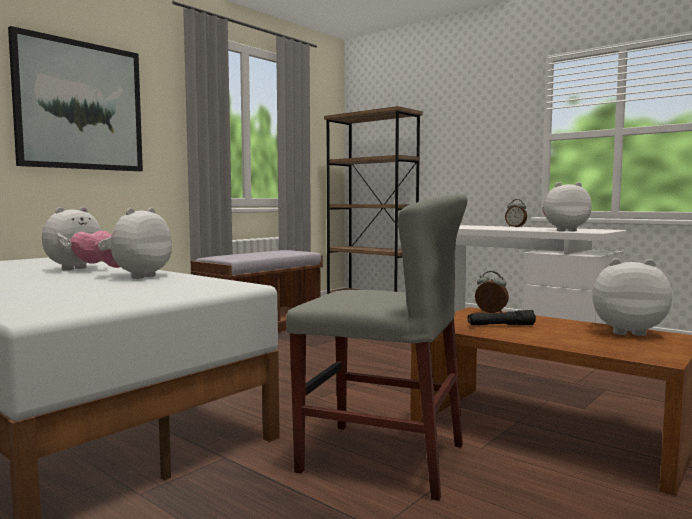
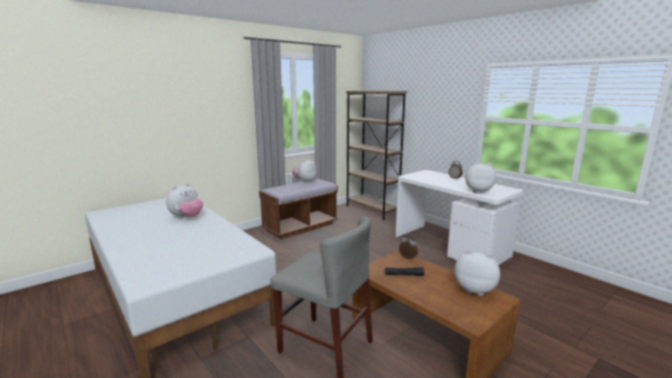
camera: 10 degrees right, 10 degrees up
picture [8,26,143,171] -> none
plush toy [94,207,172,279] -> plush toy moved to [292,159,317,183]

